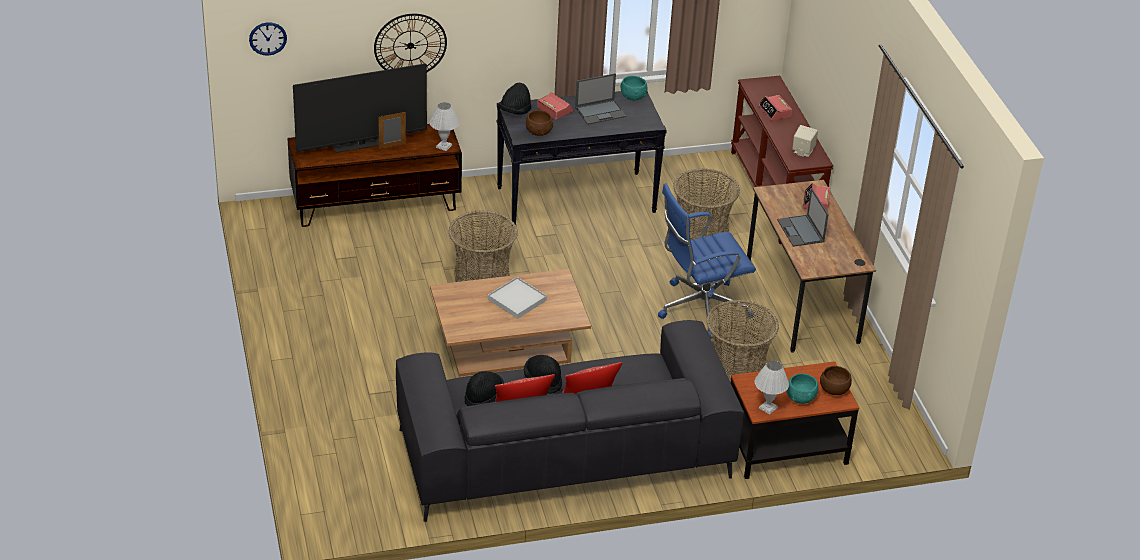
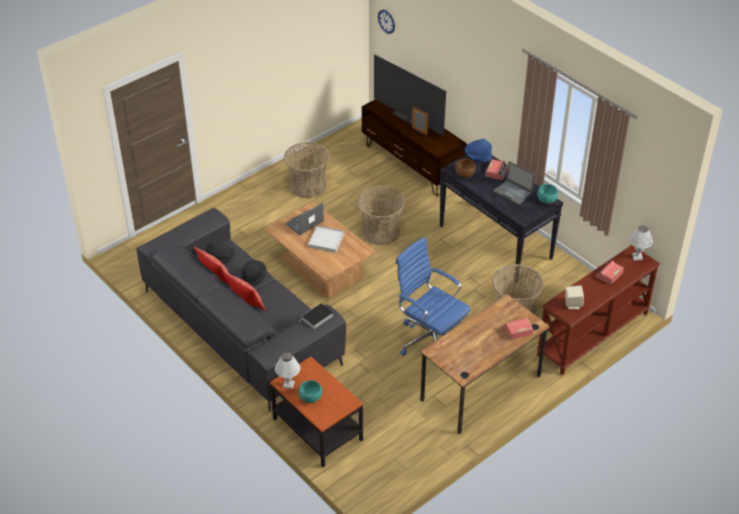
camera: 65 degrees right, 5 degrees up
wall clock [374,14,447,72] -> none
white table lamp [429,102,459,151] -> white table lamp moved to [629,225,653,261]
black hat [498,82,532,115] -> blue hat [465,139,492,162]
basket [706,300,779,383] -> basket moved to [284,142,330,198]
laptop [777,188,829,247] -> laptop moved to [285,203,324,235]
brown bowl [820,366,852,395] -> none
none -> book [301,303,333,329]

